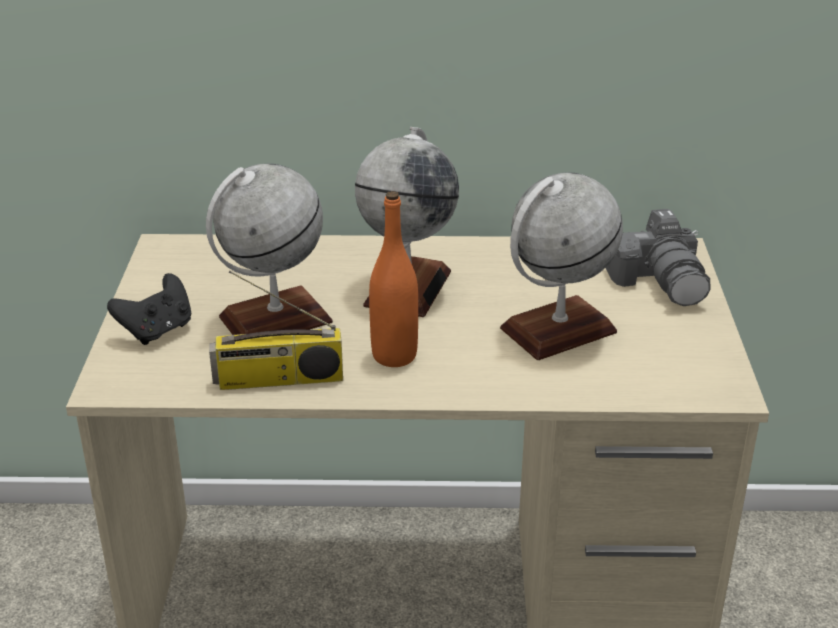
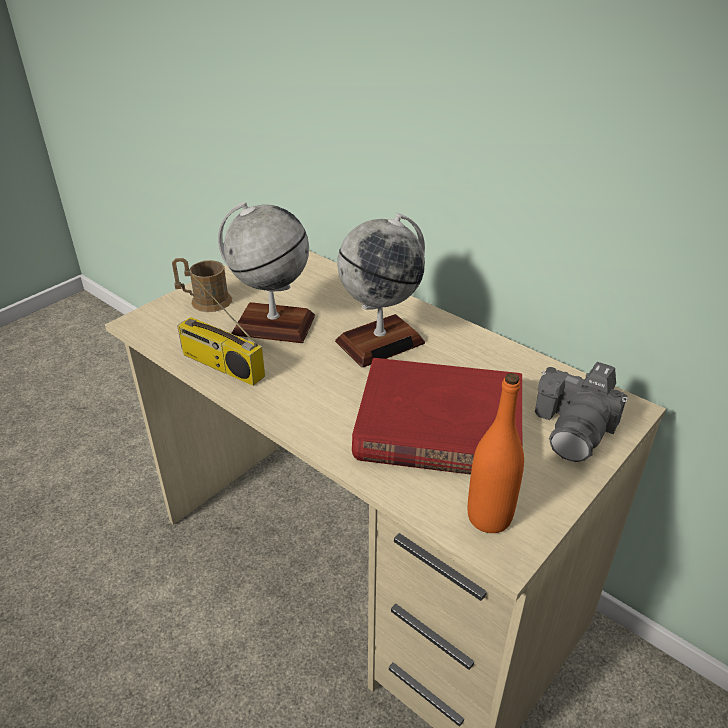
camera: 40 degrees right, 5 degrees up
black game controller [107,273,191,345] -> brown mug [172,258,232,312]
orange bottle [369,191,418,367] -> orange bottle moved to [467,373,524,533]
globe [500,172,623,360] -> red book [352,358,522,475]

